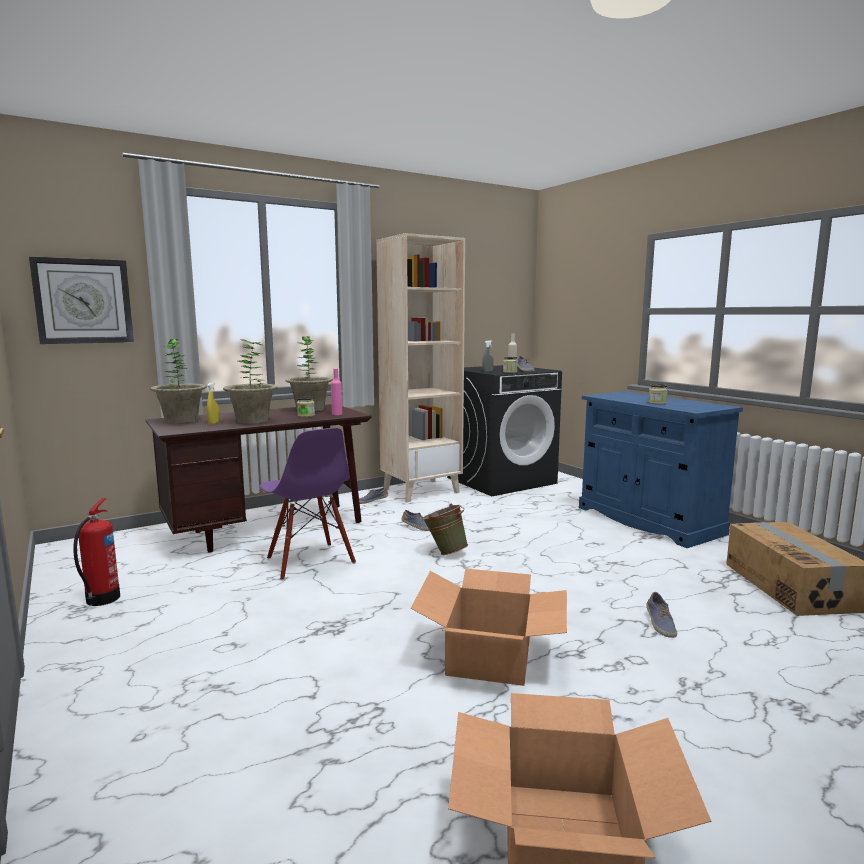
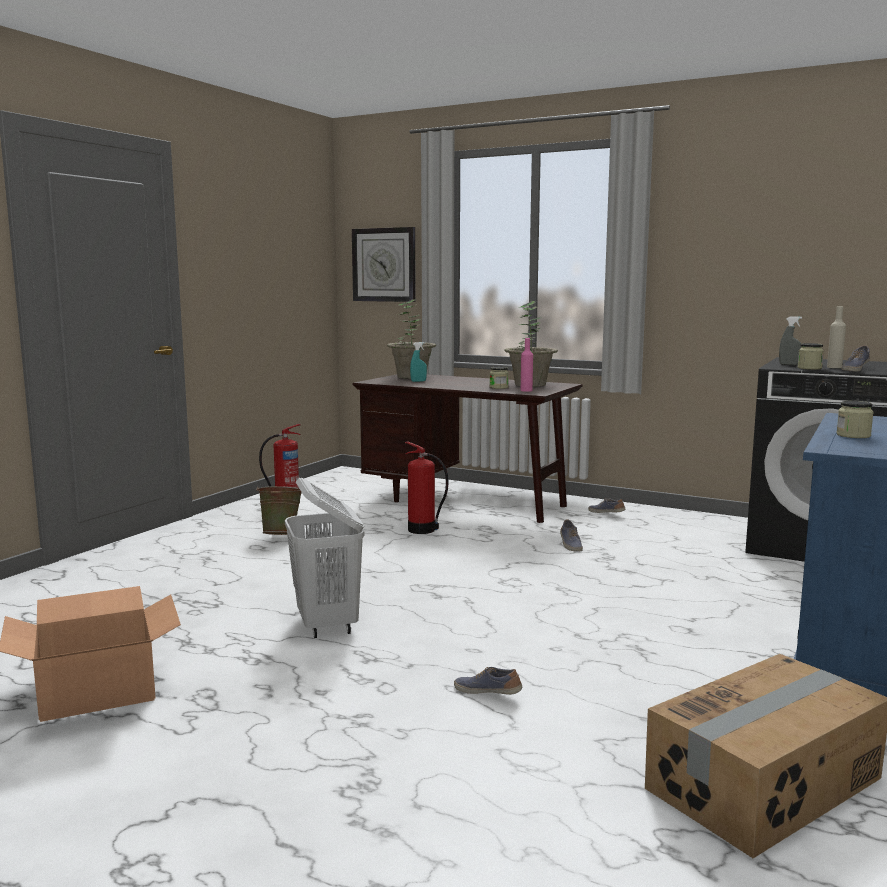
camera: 60 degrees right, 0 degrees up
yellow spray bottle [207,382,219,424] -> turquoise spray bottle [410,342,427,382]
potted plant [223,339,278,424] -> none
purple chair [260,428,356,580] -> fire extinguisher [405,441,448,534]
beige bookcase [376,233,465,502] -> none
cardboard box [411,569,567,686] -> white laundry basket [285,478,364,638]
green bucket [422,503,468,555] -> green bucket moved to [256,486,302,535]
shoe [646,592,677,638] -> shoe turned 60 degrees clockwise [454,667,522,695]

